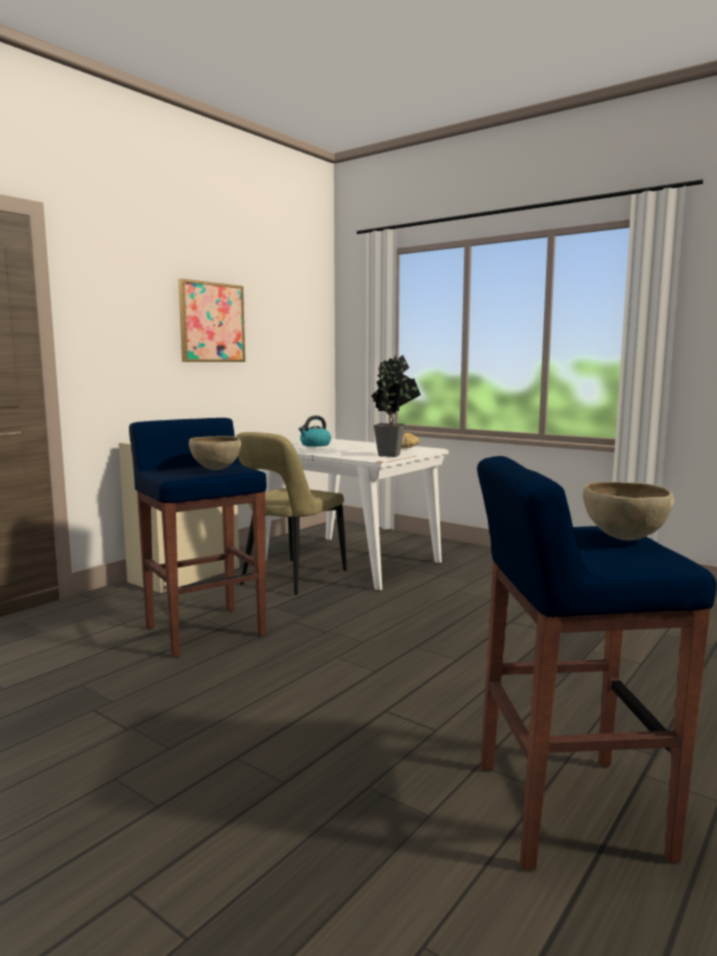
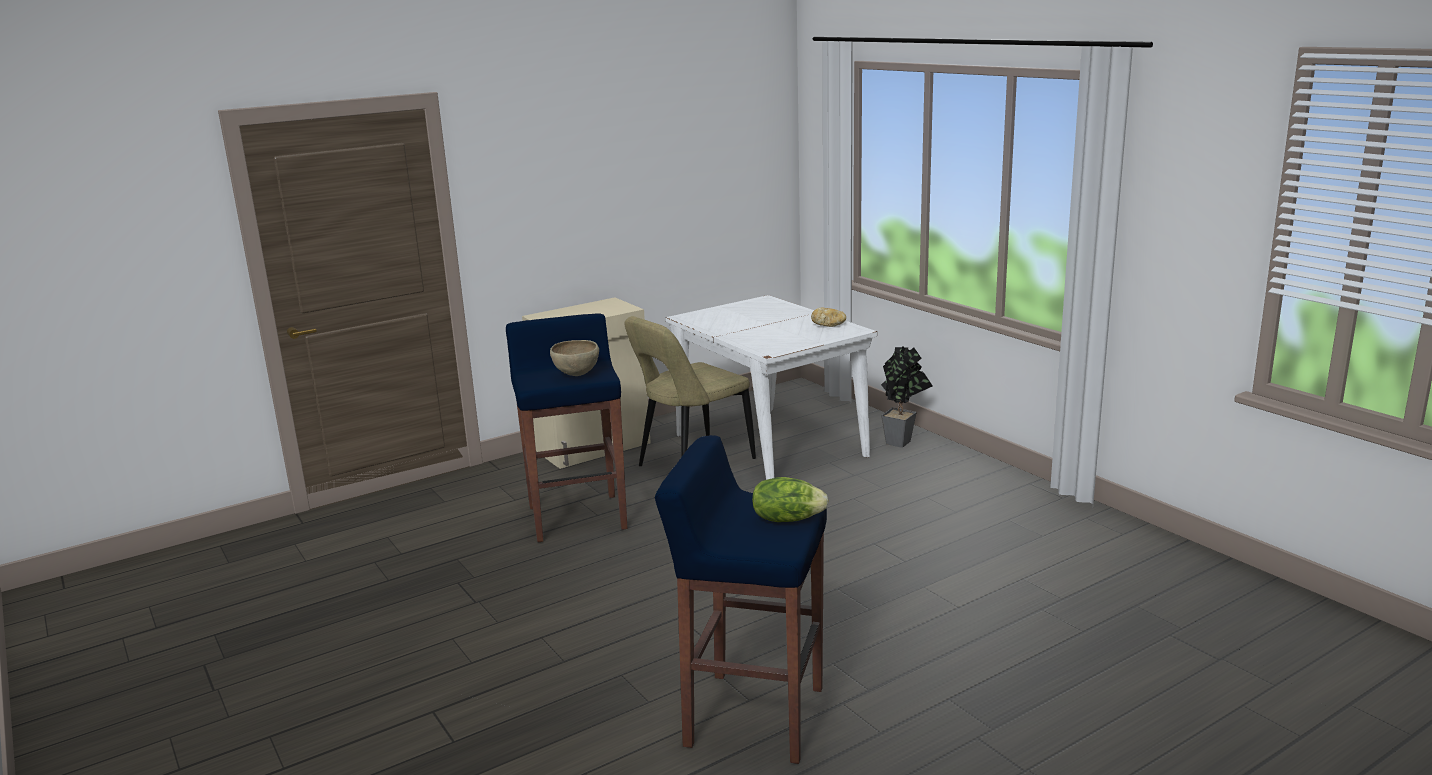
camera: 20 degrees right, 10 degrees up
picture [178,279,245,362] -> none
kettle [299,416,331,447] -> none
potted plant [371,355,421,457] -> potted plant moved to [881,346,933,448]
brown bowl [583,482,674,541] -> lettuce [752,477,829,522]

